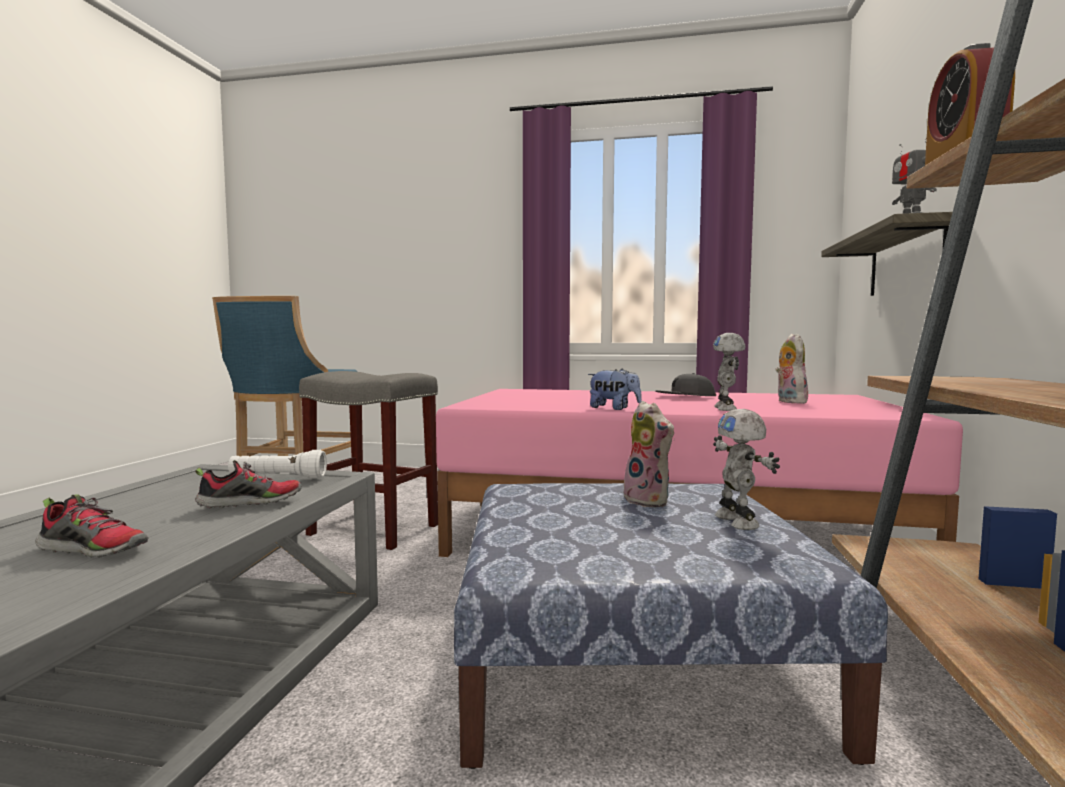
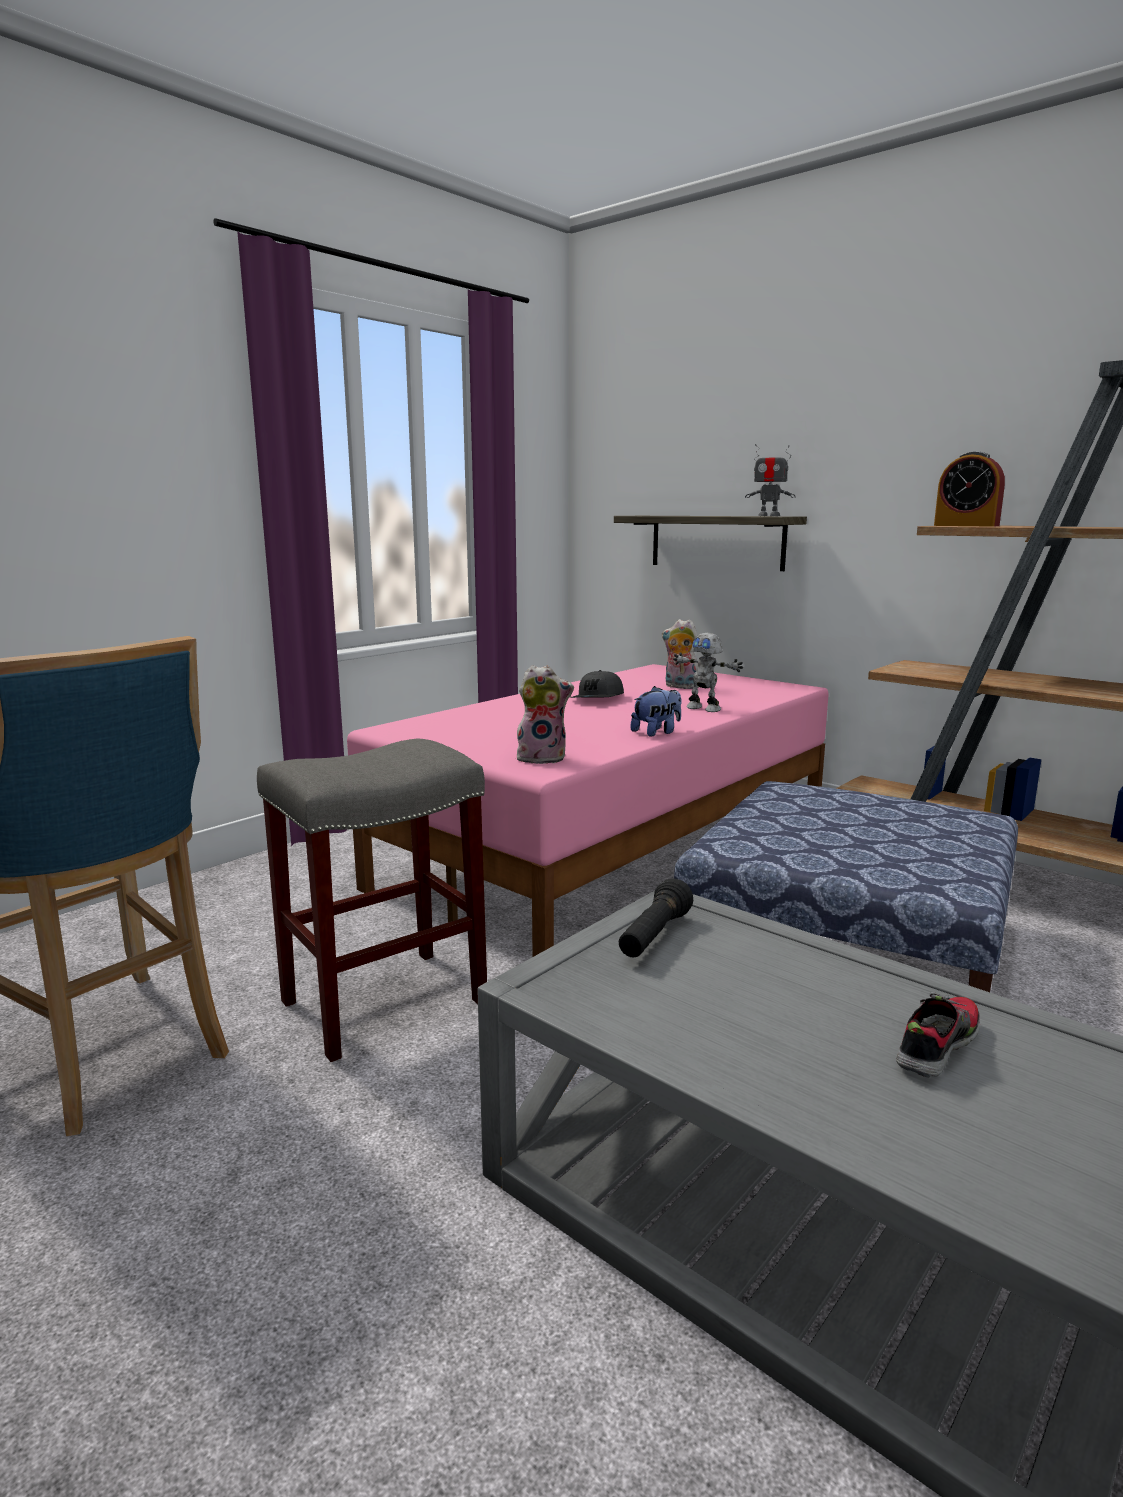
camera: 60 degrees left, 10 degrees up
shoe [195,460,302,508] -> none
white flashlight [228,450,327,479] -> black flashlight [619,878,693,957]
plush toy [624,401,674,507] -> plush toy moved to [517,665,574,764]
toy robot [713,409,780,530] -> none

